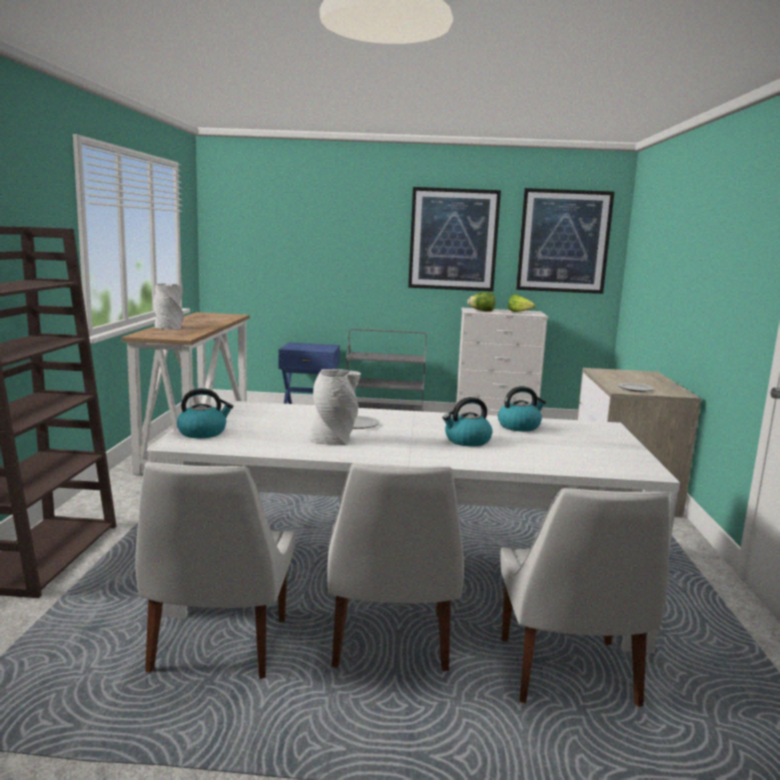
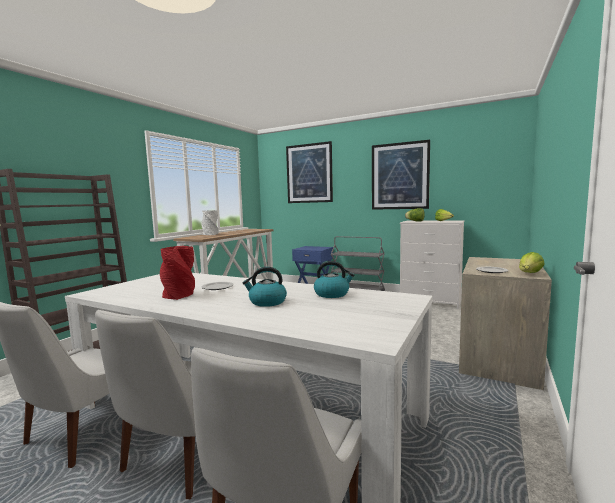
camera: 25 degrees right, 5 degrees down
kettle [177,388,233,438] -> none
grey vase [309,369,361,445] -> red vase [160,246,195,300]
picture [516,188,615,294] -> picture moved to [286,141,333,203]
none -> lettuce [519,252,545,273]

